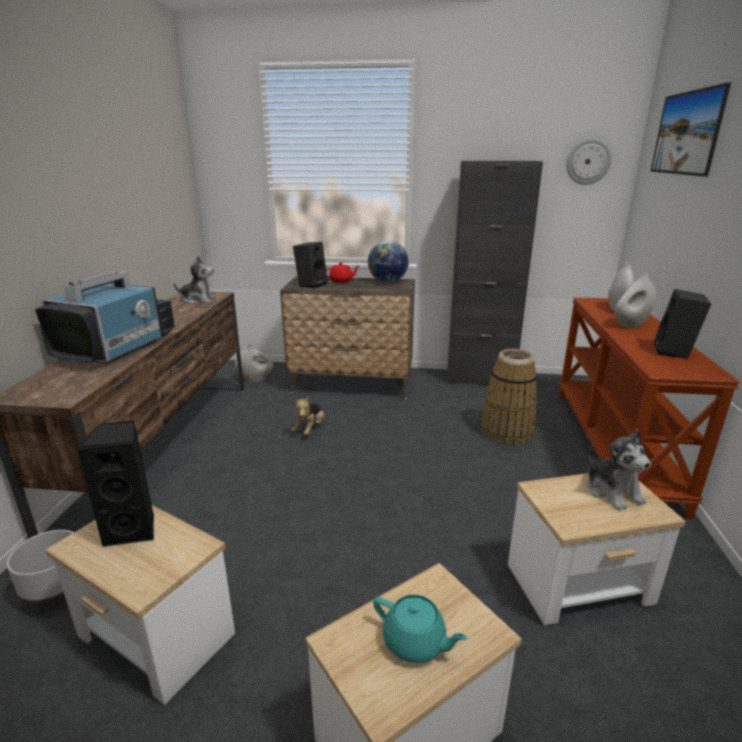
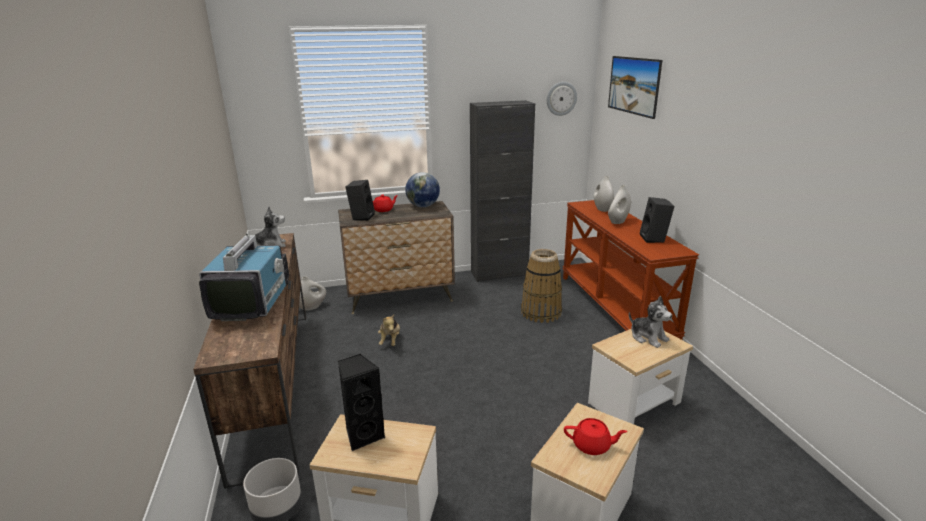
camera: 20 degrees left, 0 degrees up
turquoise teapot [373,594,468,663] -> red teapot [564,418,627,455]

